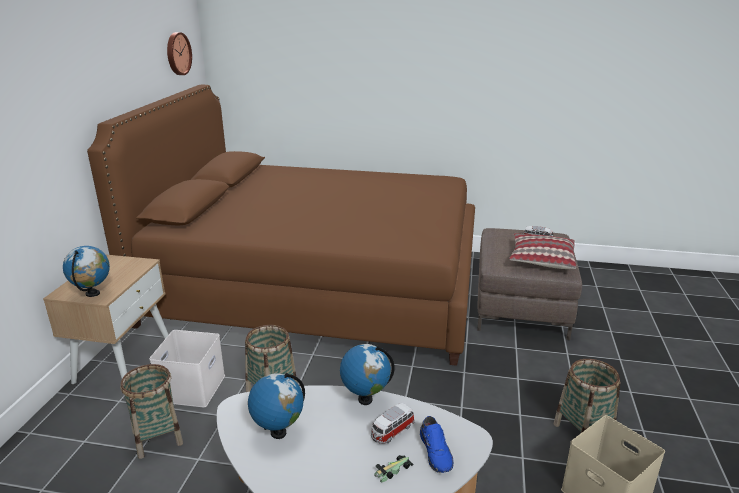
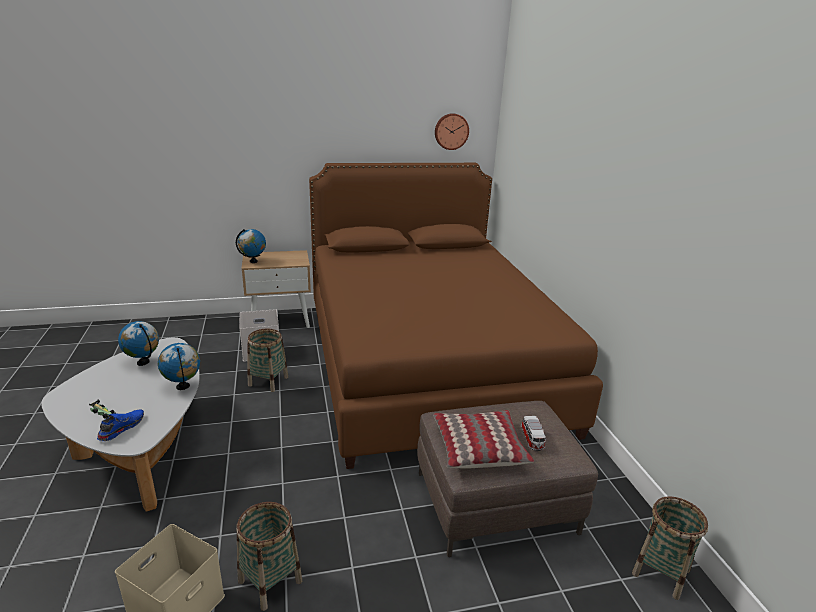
camera: 65 degrees right, 0 degrees up
basket [120,364,183,459] -> basket moved to [632,496,708,600]
toy car [371,403,415,444] -> none
blue shoe [420,416,454,473] -> blue shoe turned 150 degrees clockwise [97,410,144,441]

